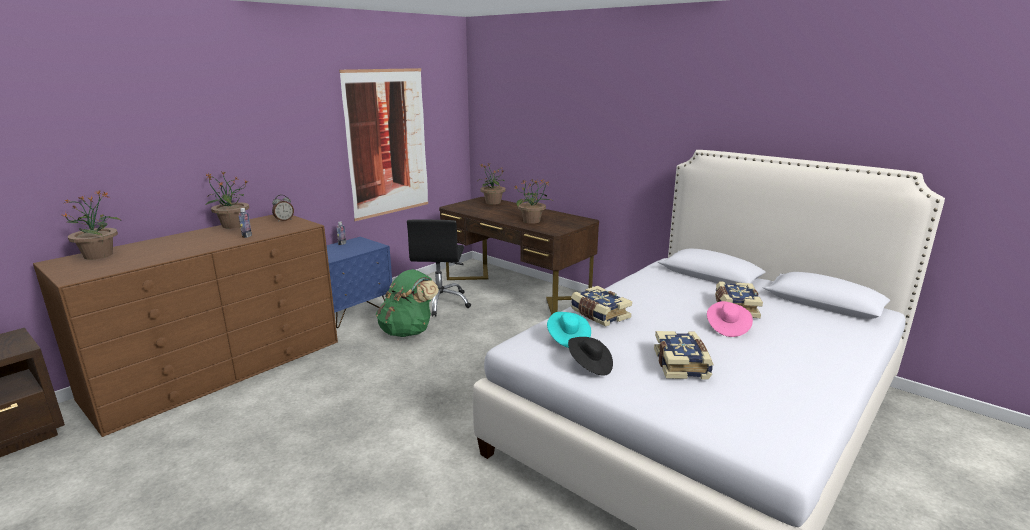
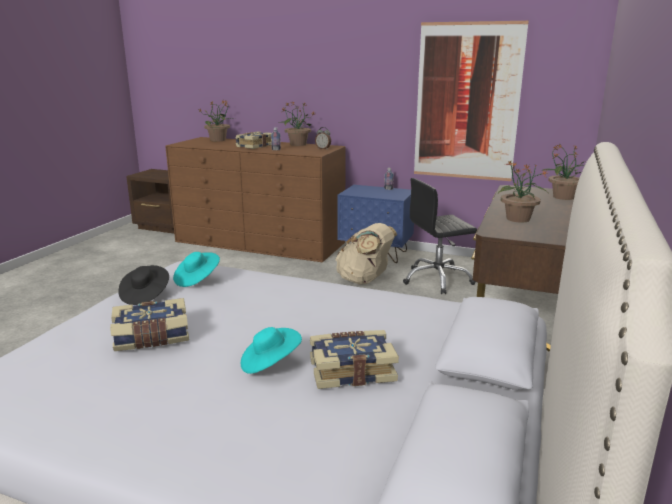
camera: 70 degrees right, 0 degrees up
green backpack [376,269,439,337] -> beige backpack [335,223,397,285]
book [571,286,632,326] -> book moved to [235,131,272,149]
pink hat [707,301,753,337] -> turquoise hat [241,327,302,374]

